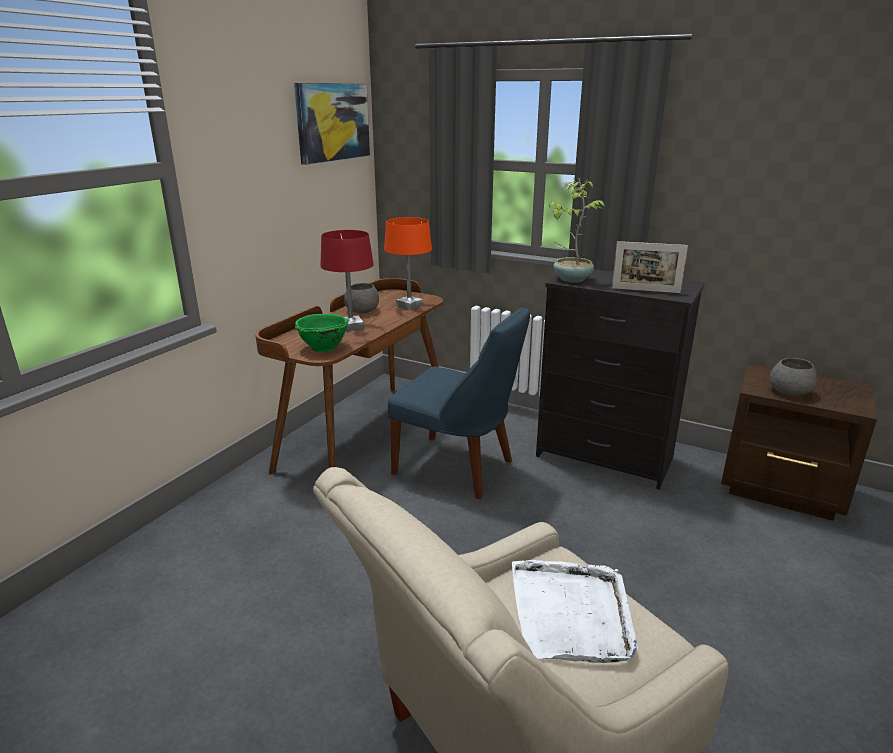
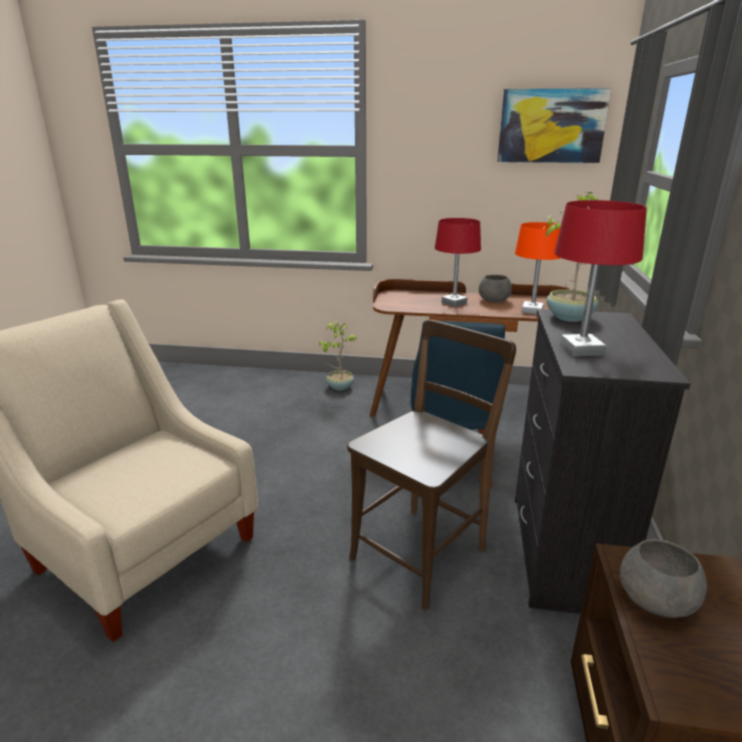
camera: 70 degrees right, 0 degrees up
green bowl [295,314,349,352] -> none
white tray [512,560,638,663] -> none
picture frame [612,241,688,293] -> red table lamp [554,200,647,357]
none -> potted plant [319,321,357,390]
none -> brown chair [347,320,516,610]

